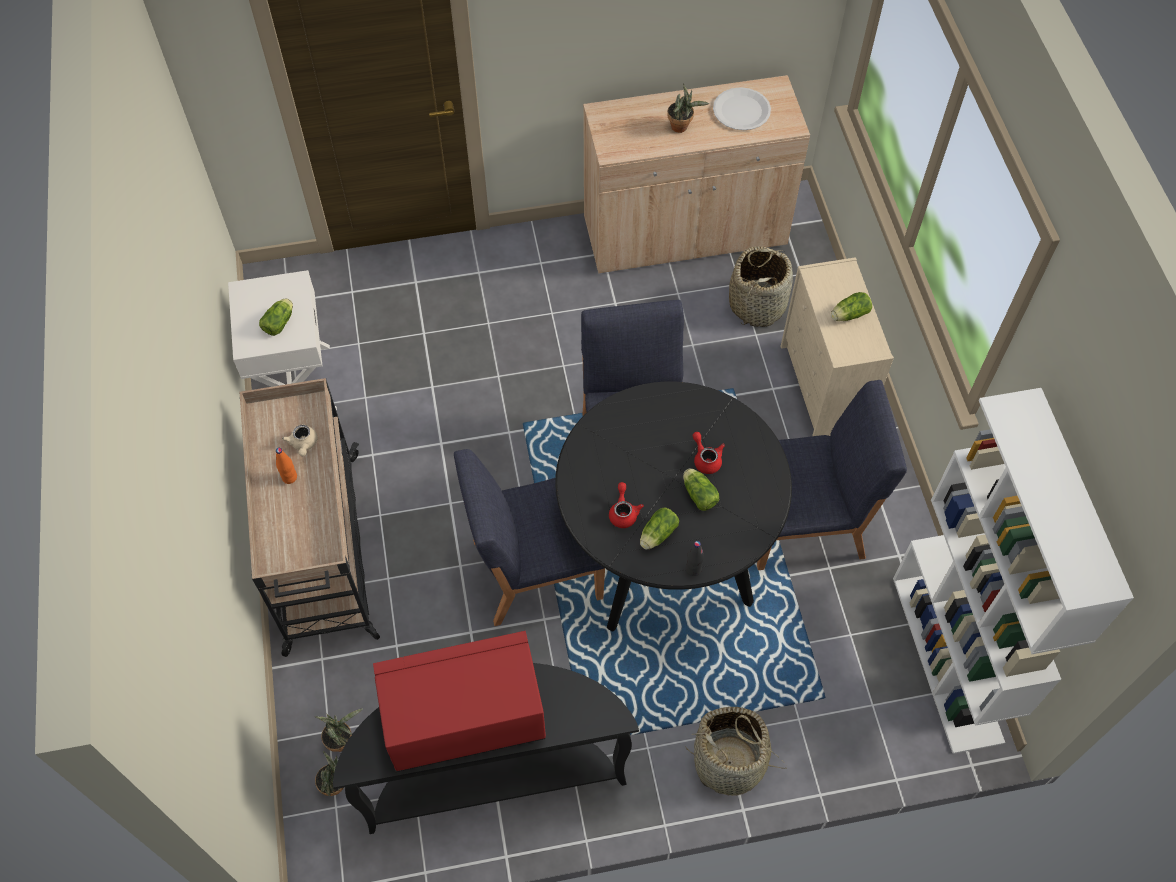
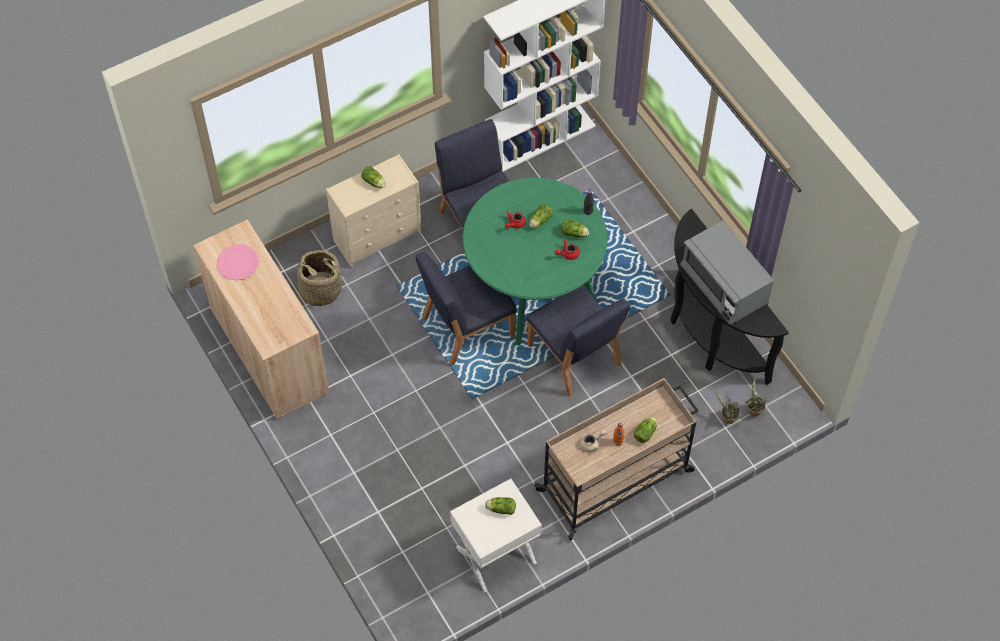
camera: 110 degrees left, 0 degrees up
red microwave [373,631,546,772] -> grey microwave [680,220,774,325]
black dining table [555,381,792,632] -> green dining table [462,178,608,346]
potted plant [667,83,709,133] -> none
basket [686,707,788,796] -> none
white plate [713,87,771,130] -> pink plate [217,244,259,280]
none -> lettuce [634,416,657,443]

